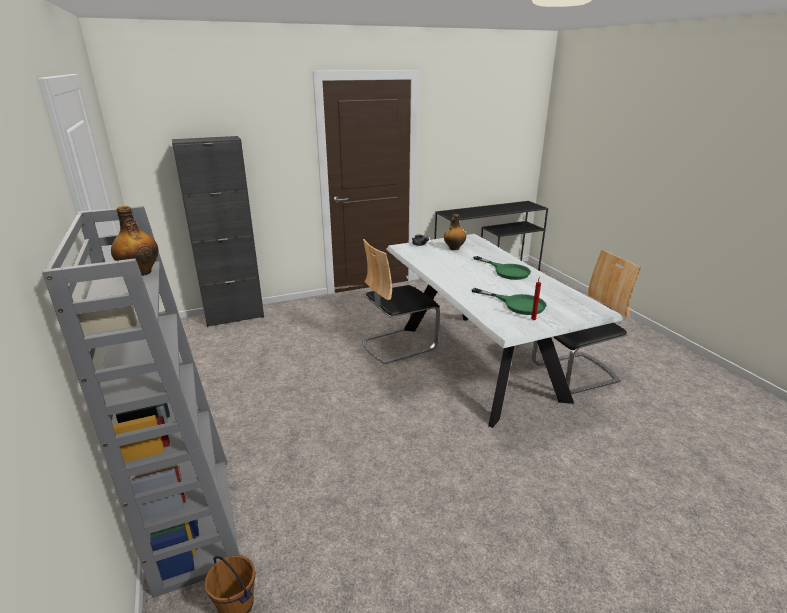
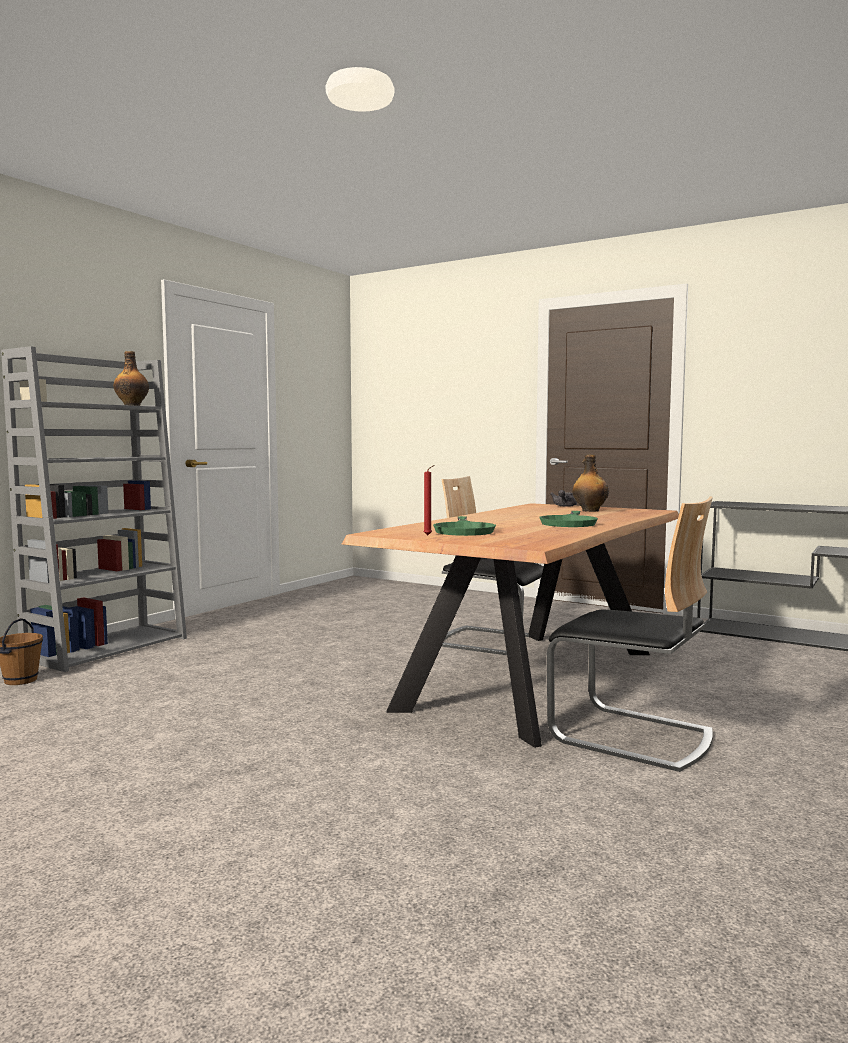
camera: 55 degrees right, 20 degrees down
black cabinet [172,136,264,327] -> none
white dining table [386,234,623,428] -> brown dining table [342,503,679,748]

